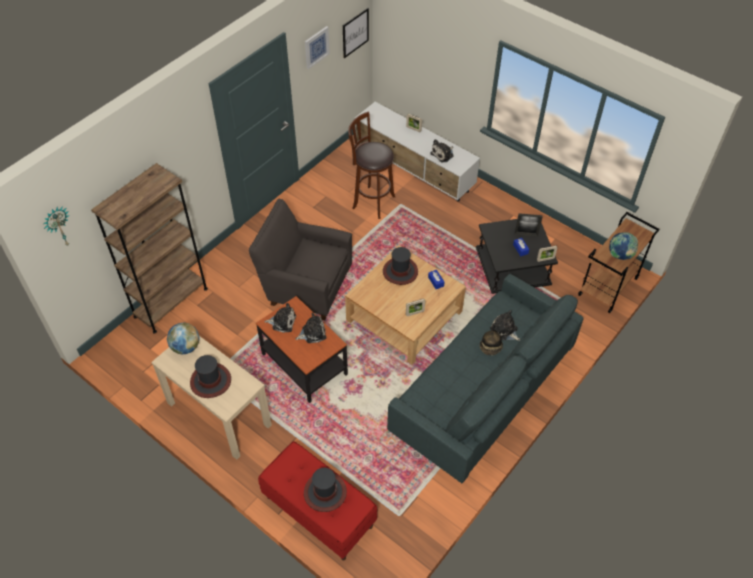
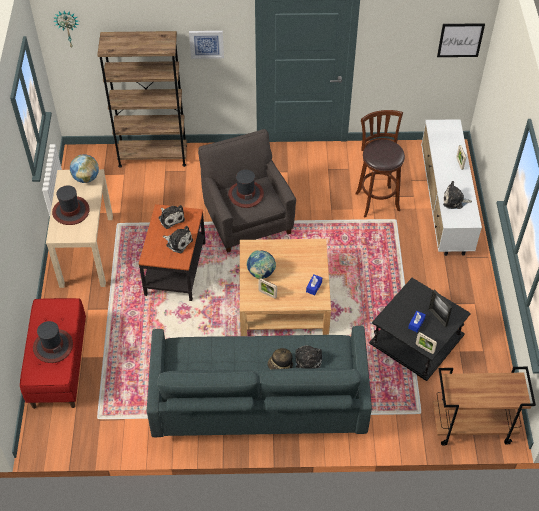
camera: 50 degrees right, 0 degrees up
picture [305,26,330,69] -> picture moved to [189,31,224,59]
hat [383,247,418,285] -> hat moved to [228,170,264,208]
globe [609,232,638,260] -> globe moved to [247,250,276,279]

